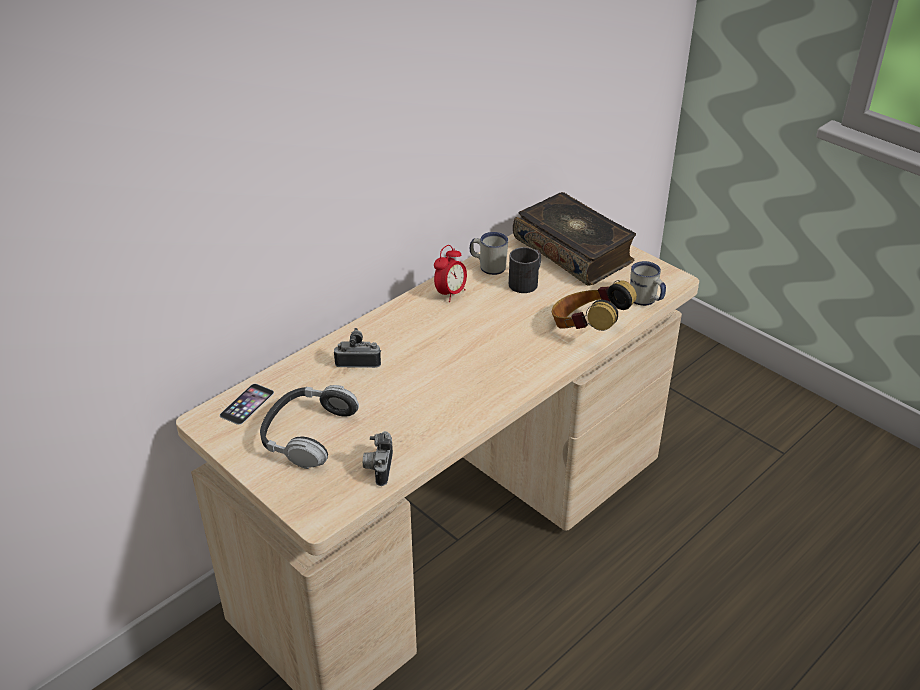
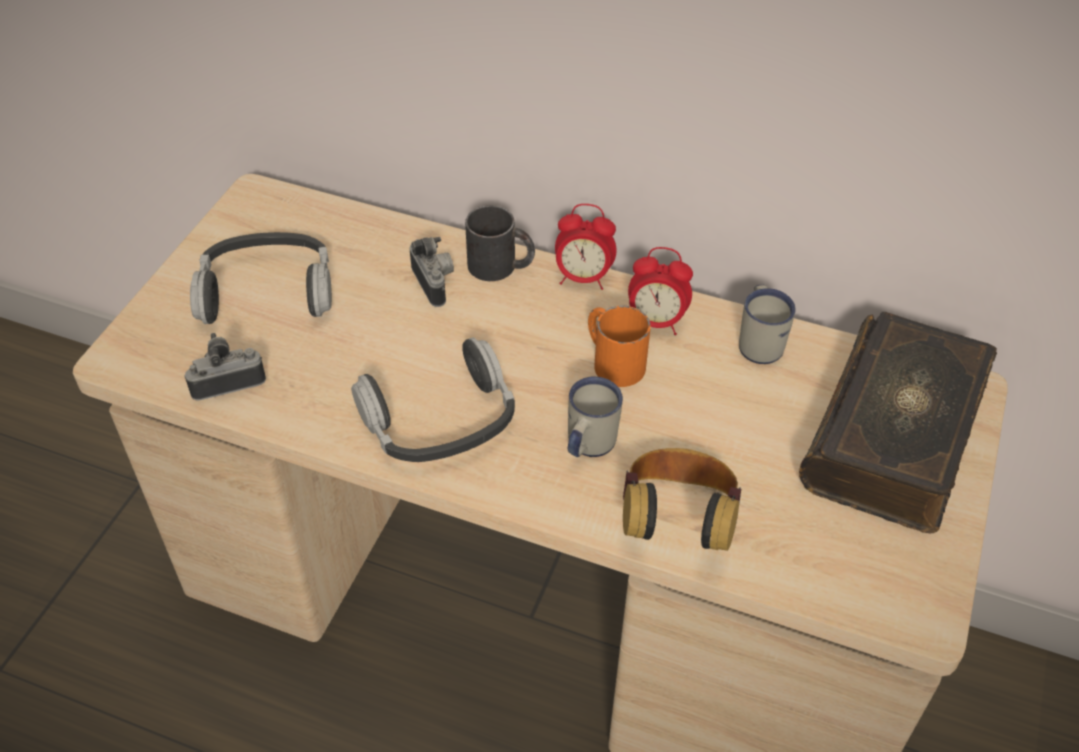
camera: 65 degrees right, 10 degrees up
phone [219,384,274,425] -> none
black mug [509,247,541,293] -> black mug moved to [465,205,535,281]
white mug [630,261,666,306] -> white mug moved to [568,376,623,457]
none -> headphones [351,337,515,462]
none -> alarm clock [555,204,617,290]
none -> orange mug [588,306,651,387]

